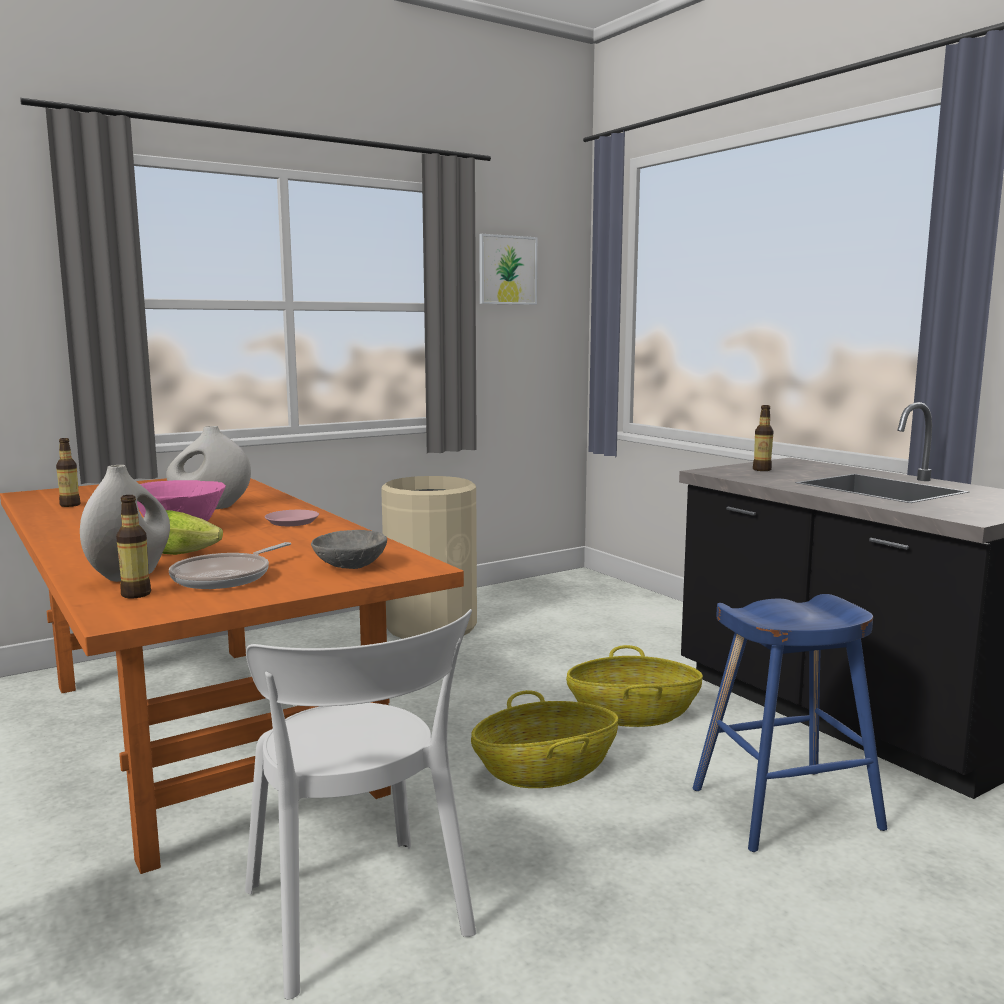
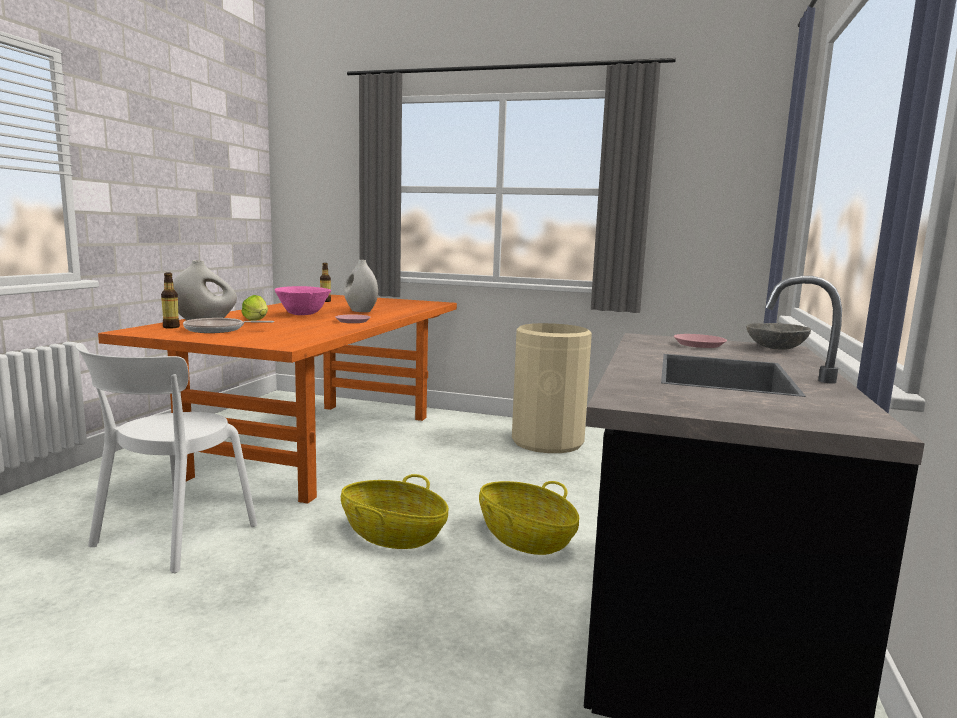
camera: 50 degrees right, 0 degrees up
grey bowl [311,530,387,569] -> grey bowl moved to [746,323,811,350]
picture [479,234,537,305] -> none
blue stool [692,594,887,852] -> none
bottle [753,405,774,471] -> pink plate [674,334,727,348]

